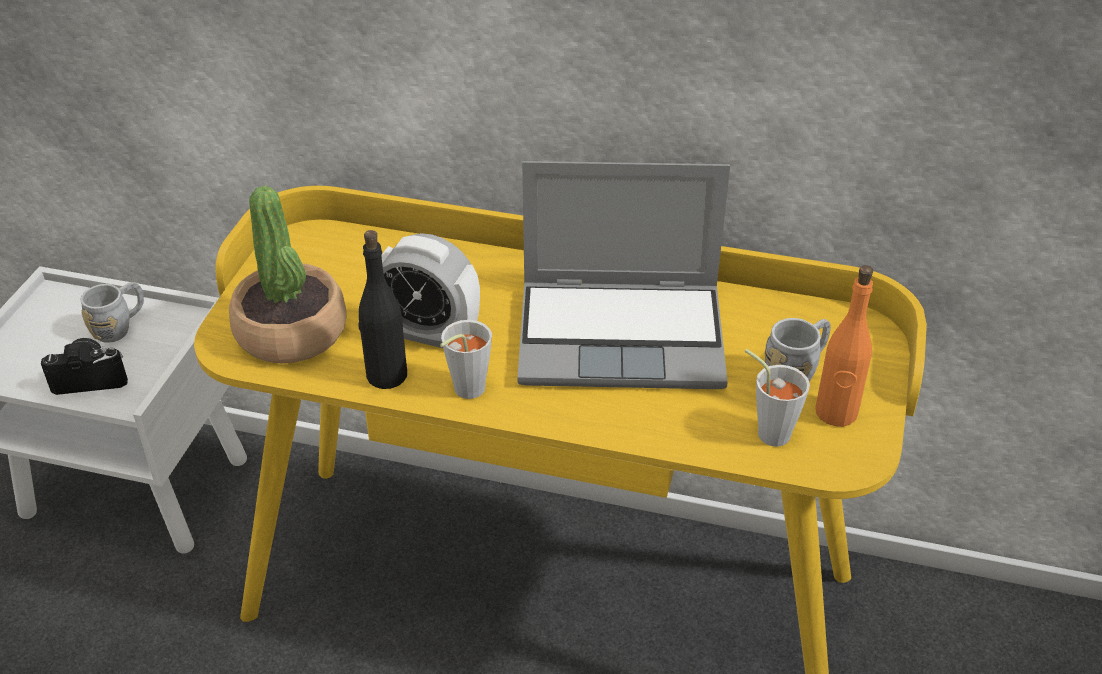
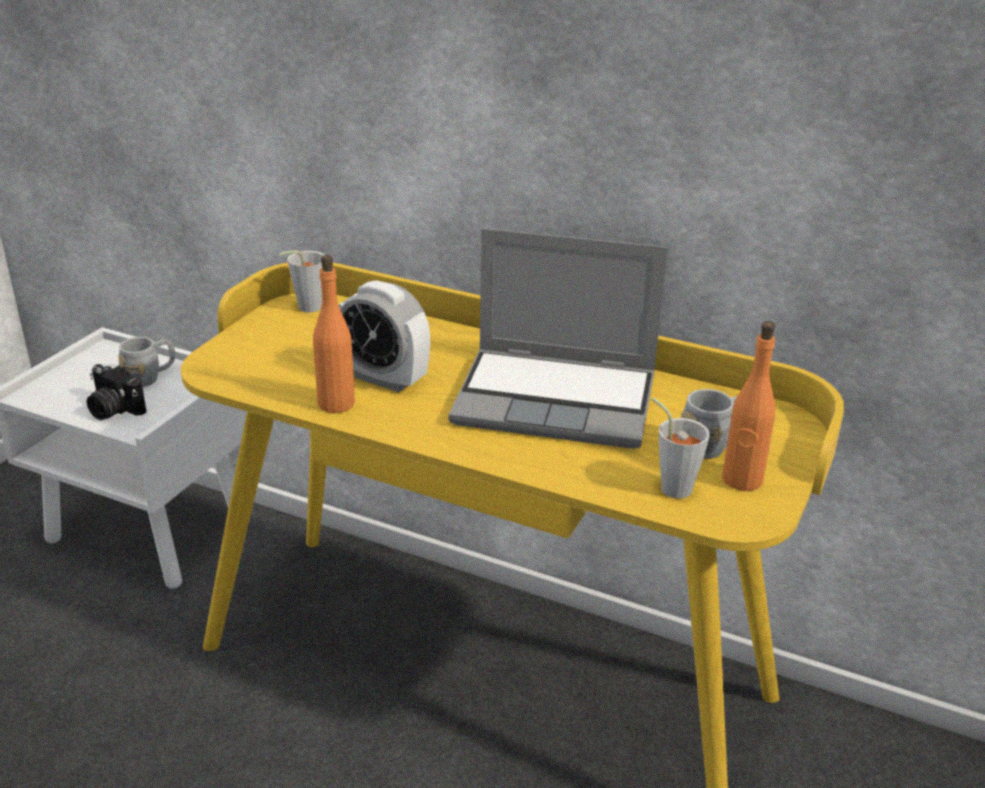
camera: 10 degrees right, 10 degrees down
camera [41,338,128,395] -> camera turned 150 degrees counterclockwise [87,364,147,420]
potted plant [229,186,347,363] -> none
black bottle [359,230,407,389] -> orange bottle [313,255,355,413]
grey cup [440,320,492,399] -> grey cup moved to [279,250,324,312]

